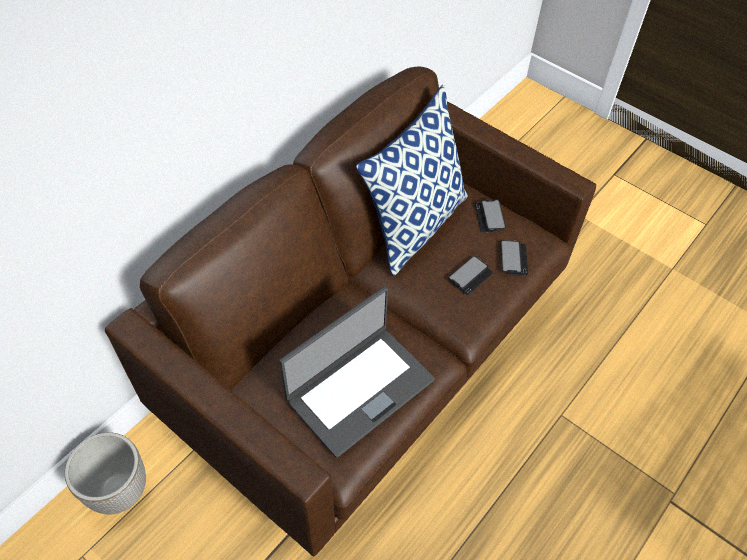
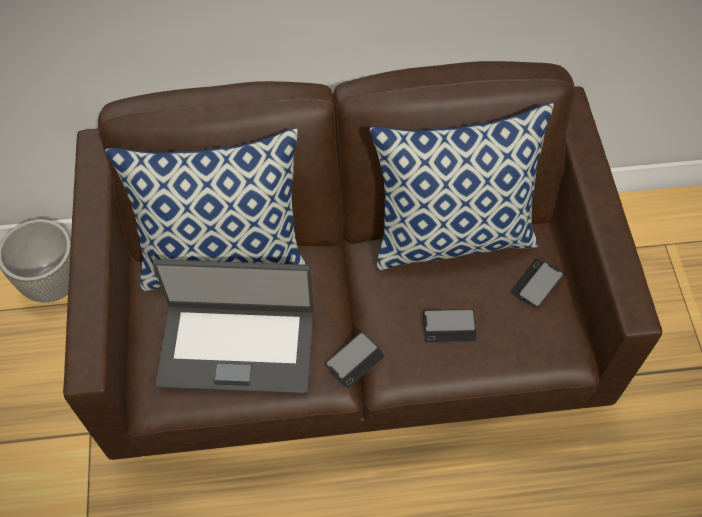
camera: 45 degrees right, 5 degrees up
phone [500,240,528,276] -> phone moved to [325,332,384,388]
none -> pillow [105,128,307,291]

